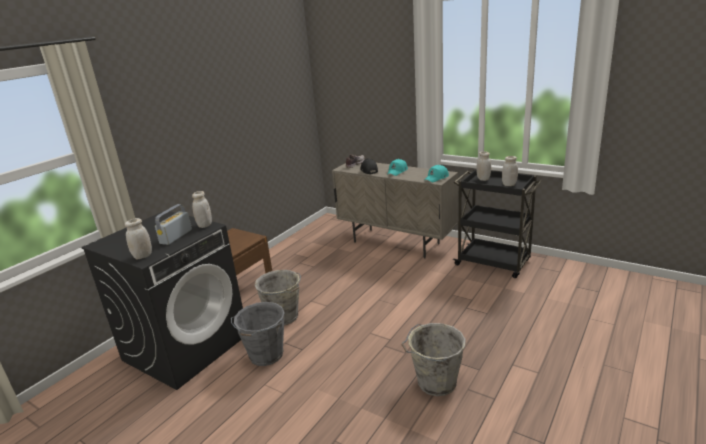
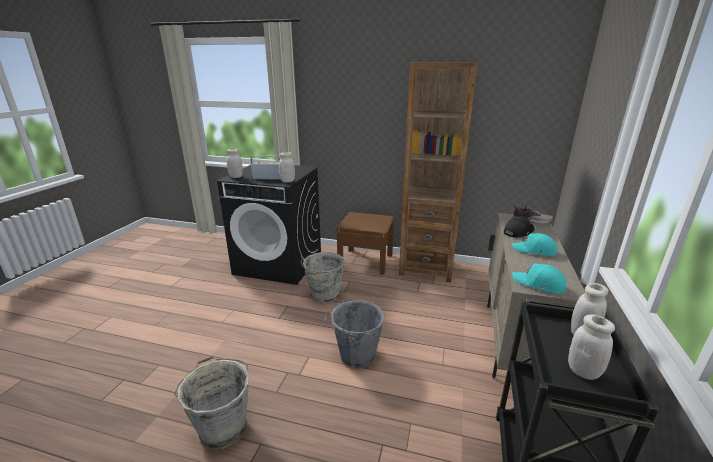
camera: 70 degrees right, 0 degrees up
grey bucket [231,302,285,366] -> grey bucket moved to [325,299,384,368]
none -> brown bookcase [399,62,478,282]

